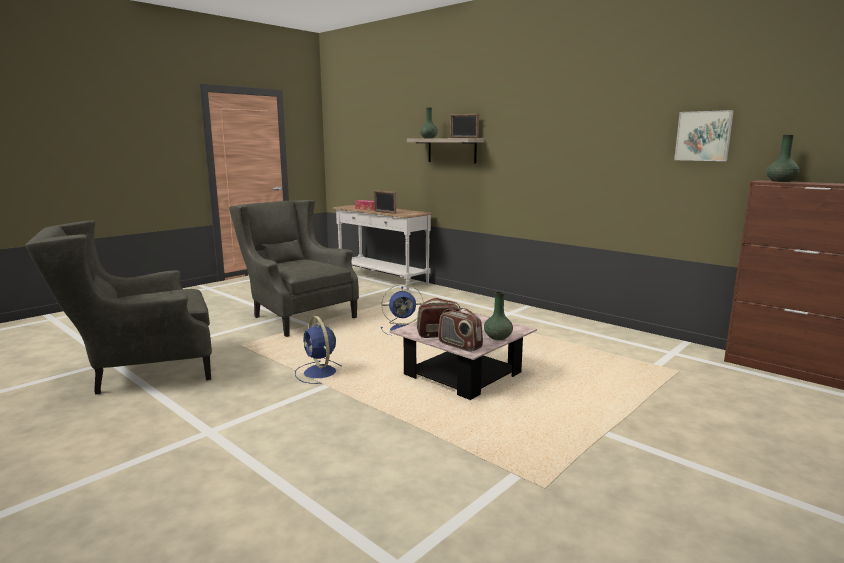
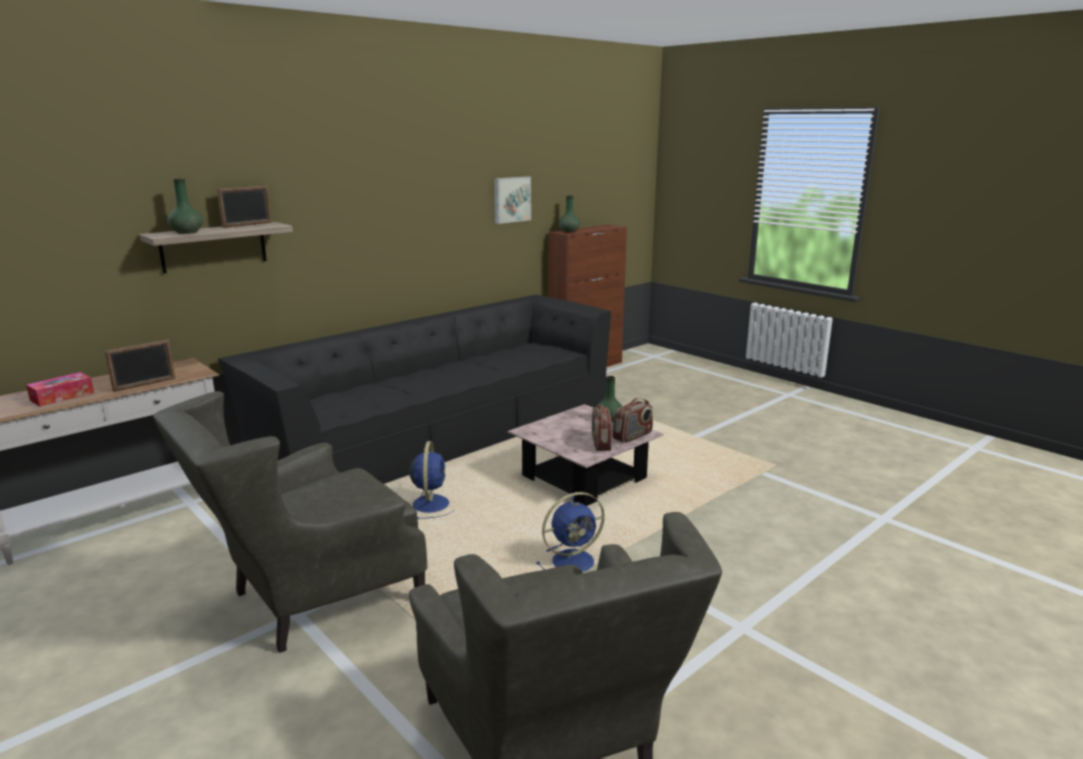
camera: 85 degrees left, 5 degrees up
none -> black sofa [218,295,611,484]

